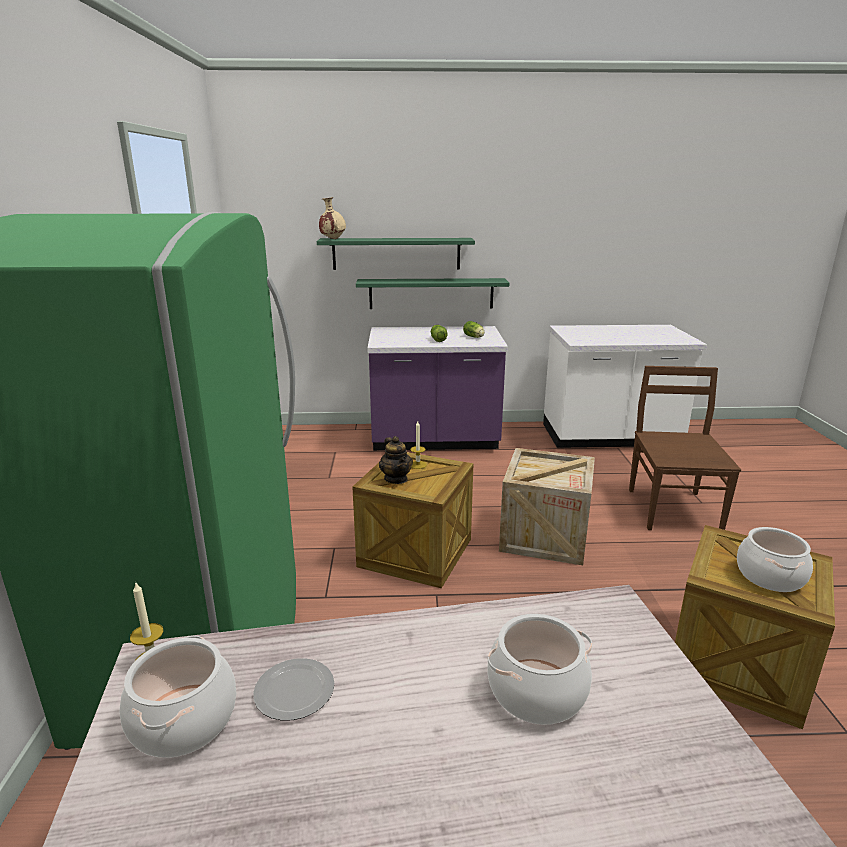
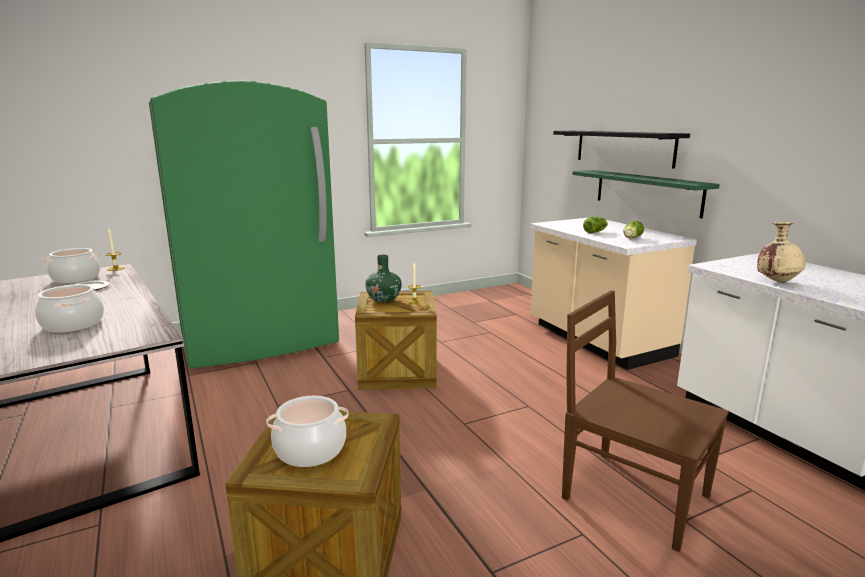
camera: 65 degrees right, 5 degrees down
green shelf [317,238,475,270] -> black shelf [553,131,690,169]
beige vase [319,197,346,239] -> beige vase moved to [757,222,805,283]
purple counter [367,326,508,451] -> beige counter [530,217,697,370]
teapot [379,436,413,484] -> green vase [365,255,402,303]
crate [499,448,595,565] -> none
brown chair [629,366,741,530] -> brown chair turned 120 degrees counterclockwise [562,290,729,552]

